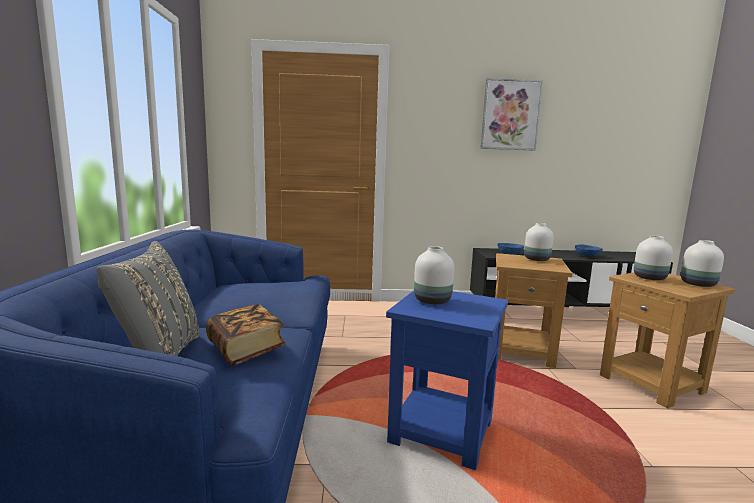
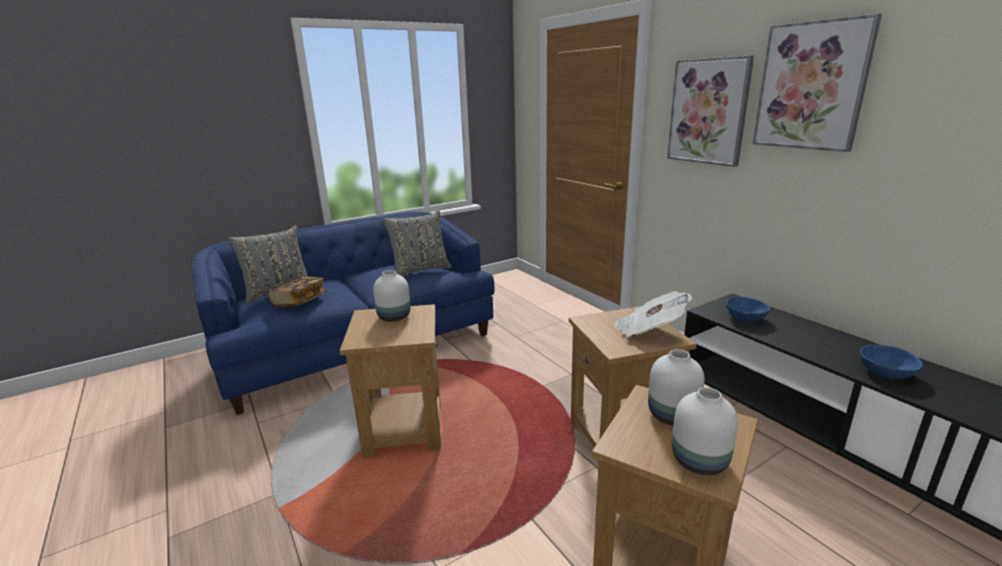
camera: 60 degrees right, 10 degrees up
blue side table [386,291,508,470] -> brown side table [340,304,441,457]
white vase [524,223,554,261] -> newspaper [614,291,692,337]
none -> grey pillow [382,210,452,277]
none -> picture [667,56,754,167]

